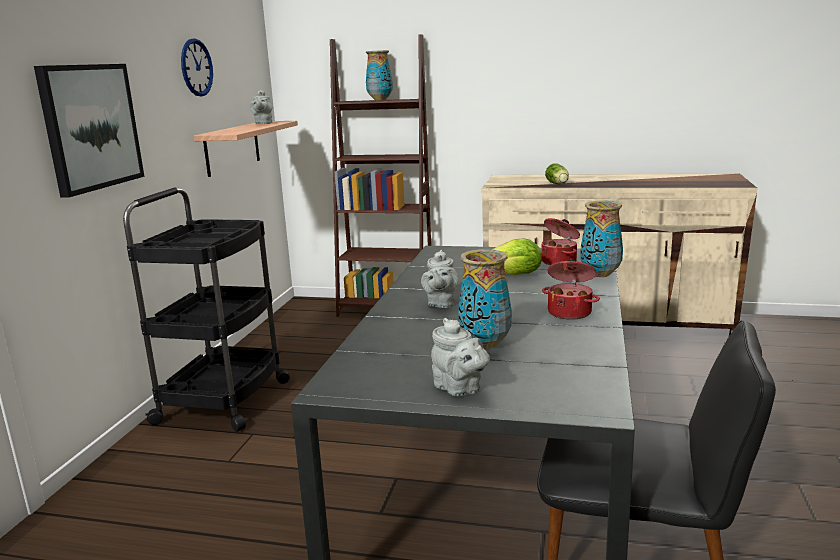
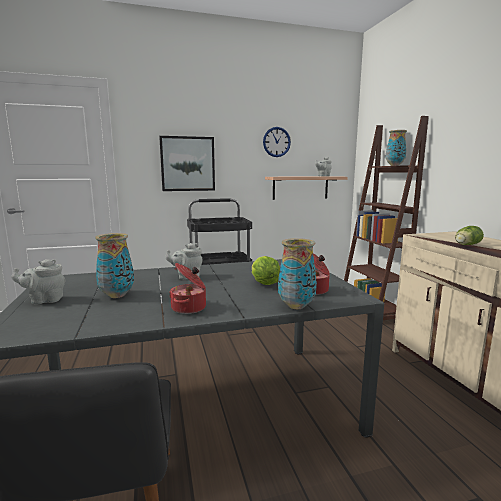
camera: 60 degrees right, 5 degrees down
grey teapot [431,318,490,396] -> grey teapot turned 45 degrees clockwise [11,259,65,304]

